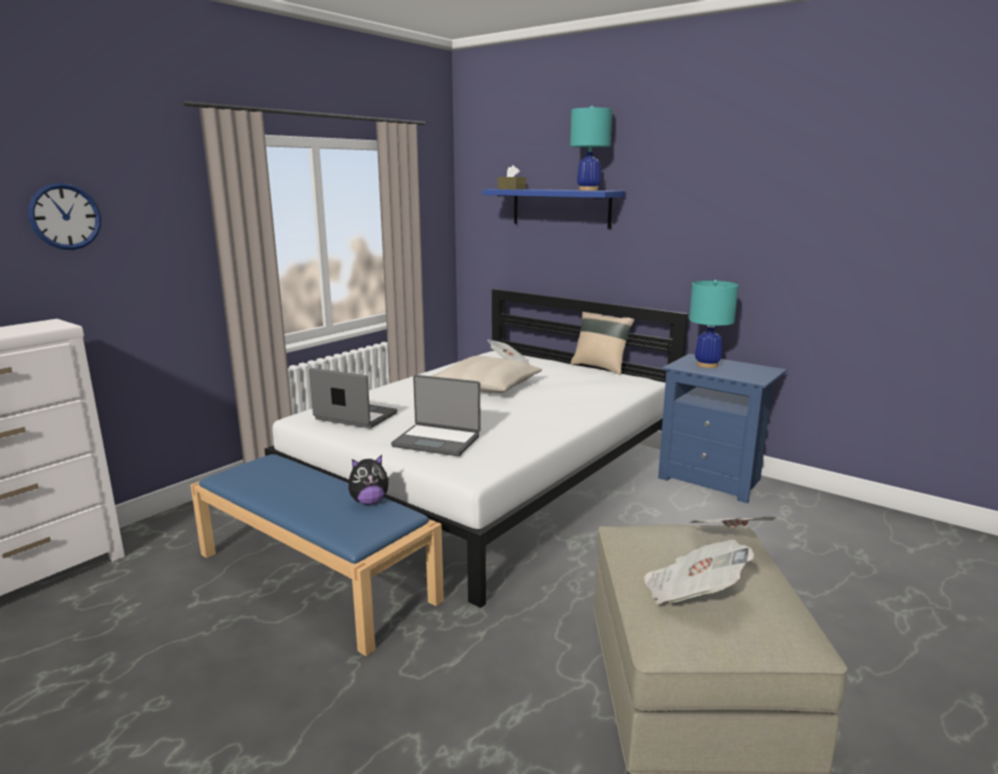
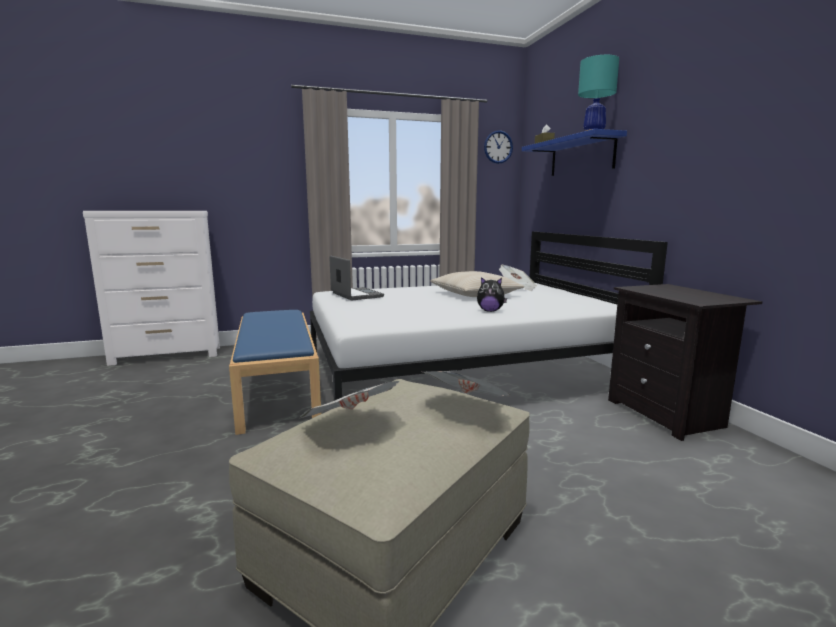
camera: 35 degrees right, 5 degrees down
wall clock [28,183,101,250] -> wall clock moved to [484,130,513,164]
plush toy [348,455,389,505] -> plush toy moved to [477,277,507,312]
laptop [391,375,481,456] -> none
beige pillow [571,312,635,375] -> none
blue nightstand [658,354,787,503] -> black nightstand [608,284,763,441]
turquoise table lamp [689,280,739,368] -> none

